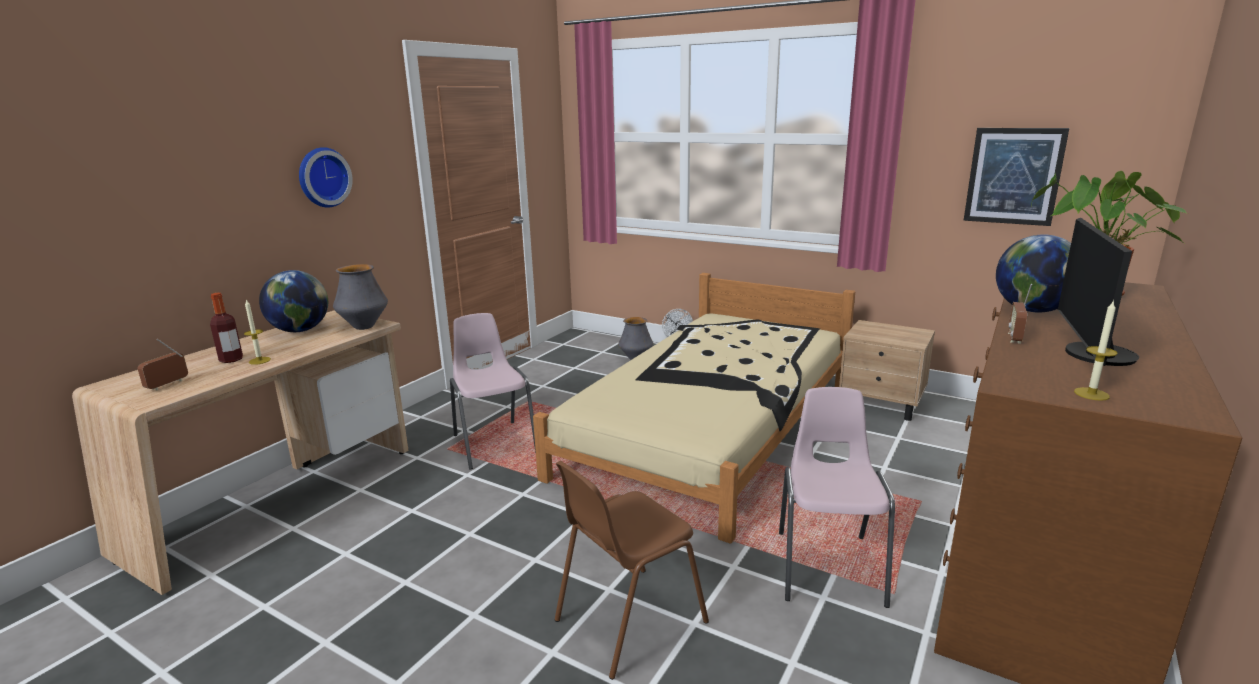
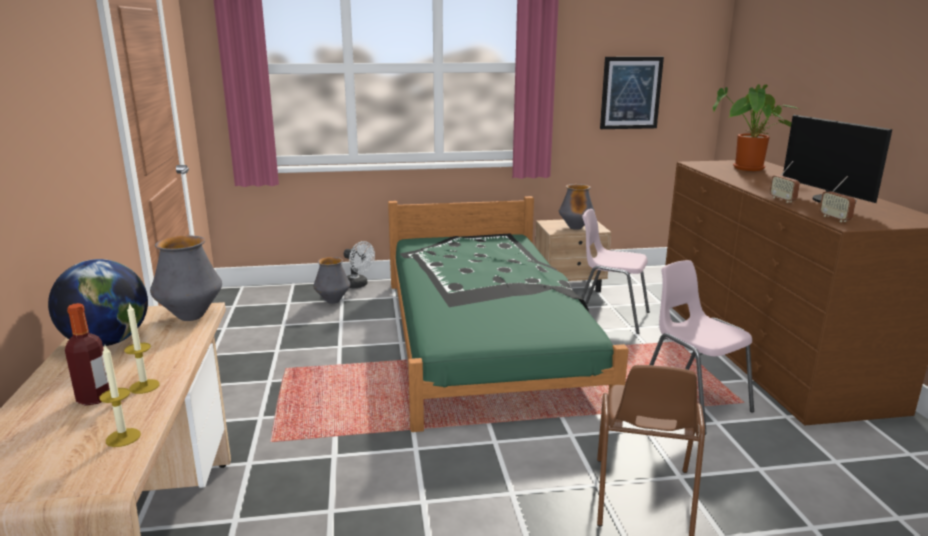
camera: 40 degrees left, 0 degrees up
radio [137,339,188,391] -> radio moved to [819,176,856,222]
wall clock [299,147,353,207] -> none
pink chair [450,313,536,470] -> pink chair moved to [581,209,650,334]
beige bed [533,273,855,544] -> green bed [388,196,629,432]
globe [996,234,1071,312] -> none
candle [1074,300,1117,401] -> candle moved to [99,346,141,447]
none -> vase [559,184,595,230]

